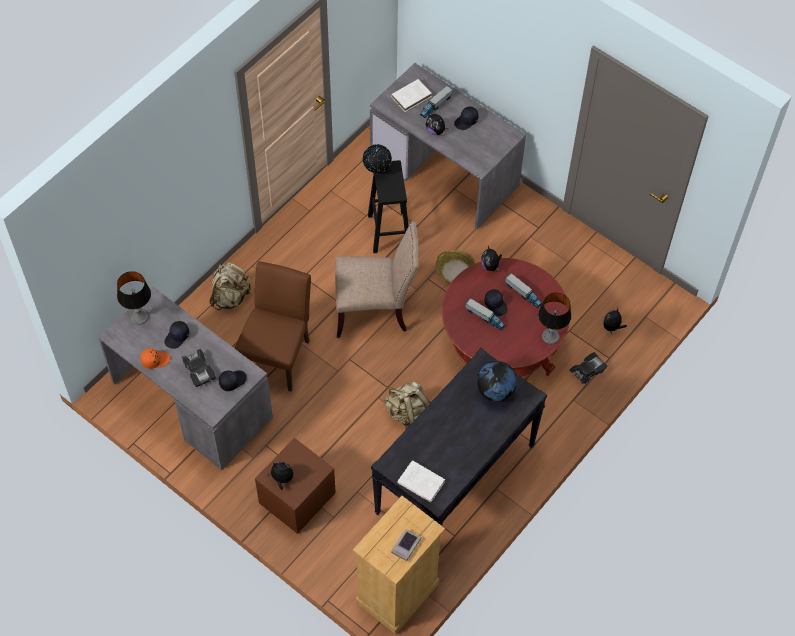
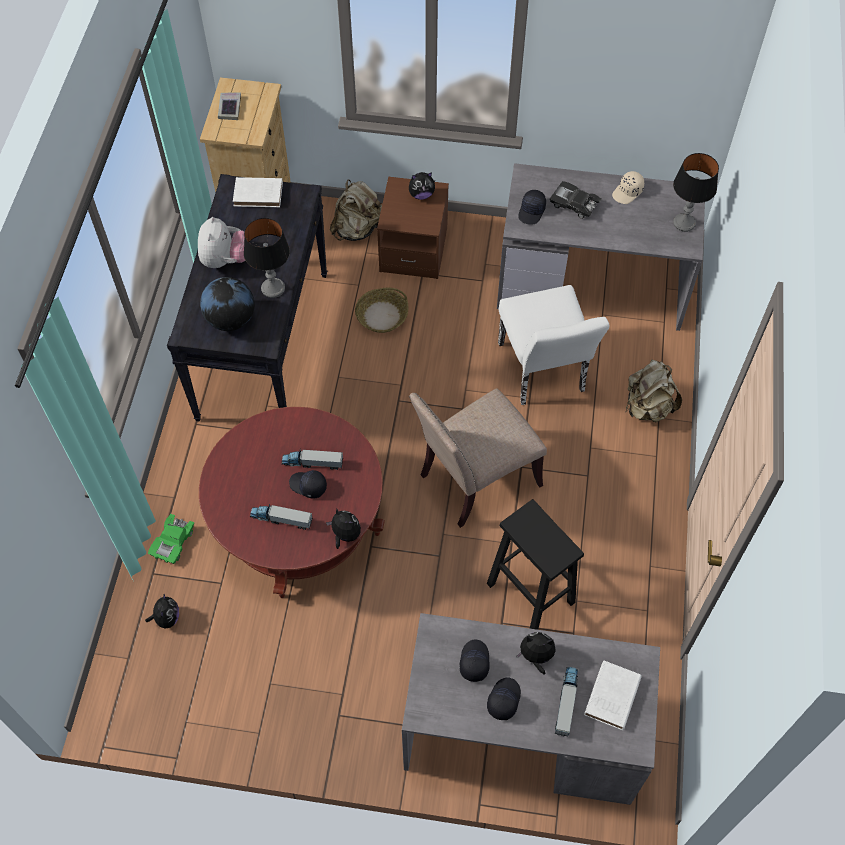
camera: 150 degrees right, 0 degrees up
orange cap [140,348,170,369] -> beige cap [612,171,644,204]
black cap [164,321,189,349] -> black cap moved to [459,640,490,682]
brown chair [235,261,311,392] -> white chair [498,285,609,405]
globe [362,144,392,173] -> none
beige backpack [384,381,431,429] -> beige backpack moved to [330,180,382,241]
basket [436,250,476,284] -> basket moved to [355,288,409,333]
table lamp [538,293,571,344] -> table lamp moved to [244,218,290,298]
black toy car [570,352,608,384] -> green toy car [148,514,194,564]
none -> plush toy [198,217,245,268]

